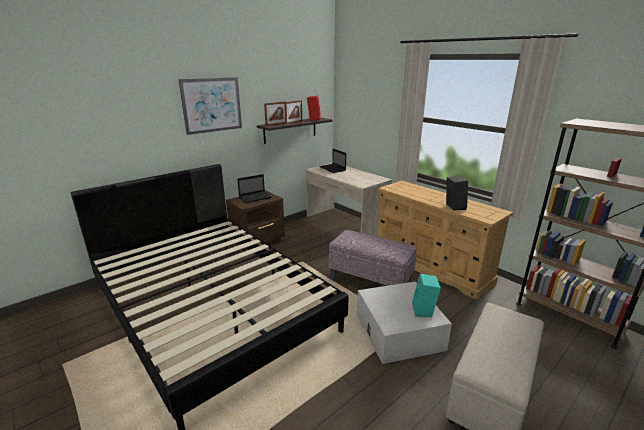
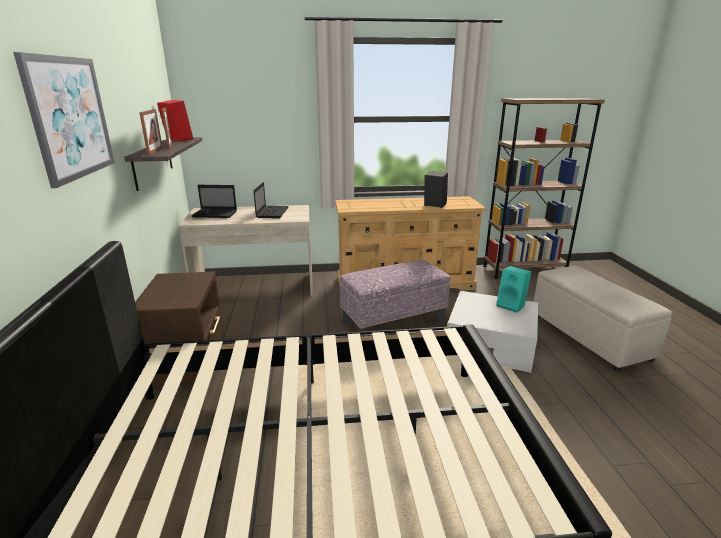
camera: 55 degrees left, 0 degrees up
laptop [237,174,272,203] -> laptop moved to [253,182,289,218]

